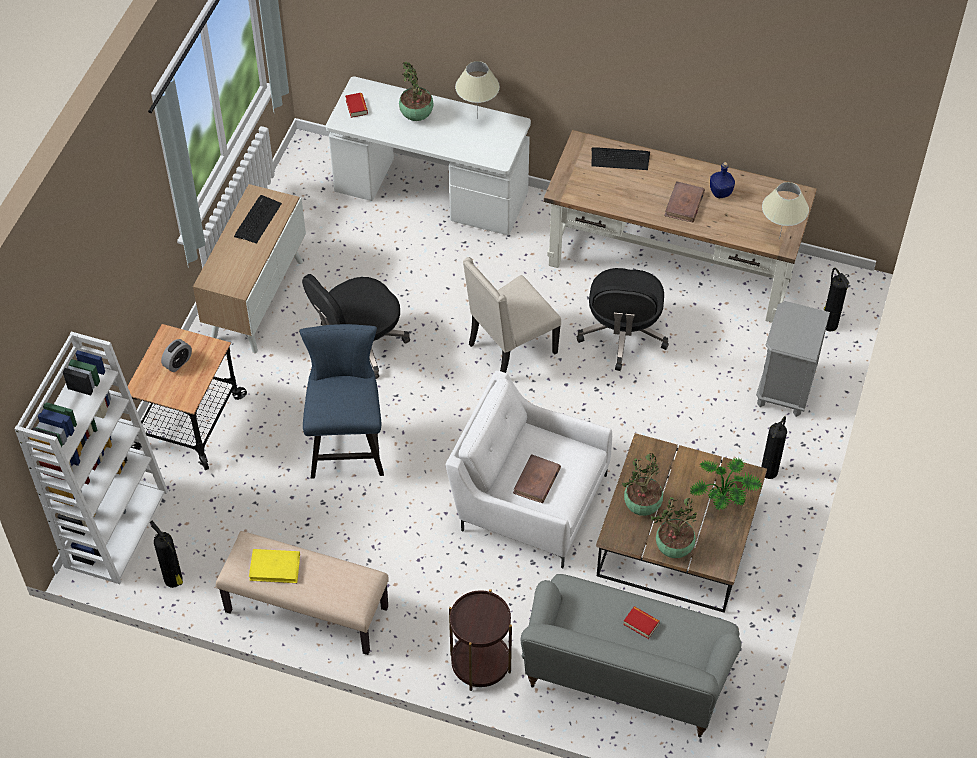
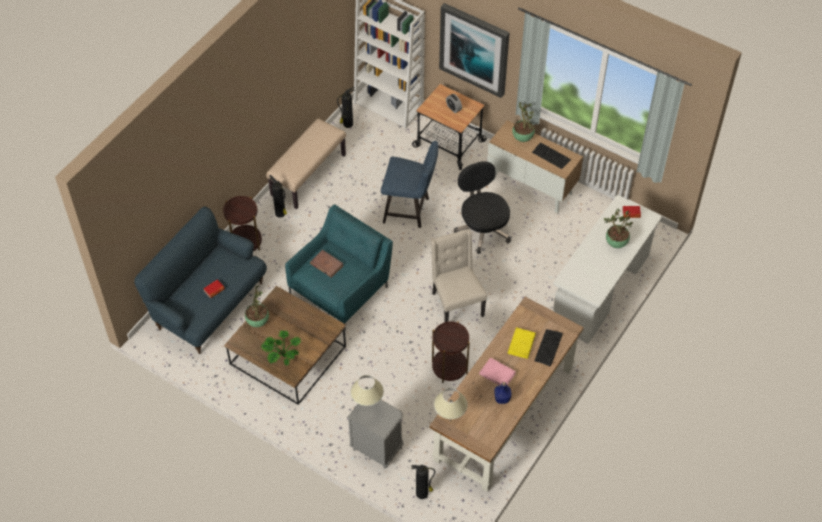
camera: 105 degrees right, 0 degrees up
yellow book [249,549,300,583] -> yellow book moved to [507,327,536,359]
white armchair [446,371,612,568] -> turquoise armchair [285,204,393,330]
beige table lamp [455,61,500,119] -> beige table lamp moved to [351,375,384,406]
grey sofa [520,574,742,737] -> blue sofa [134,207,267,354]
black office chair [577,268,669,371] -> brown side table [432,321,470,383]
potted plant [622,453,663,516] -> potted plant moved to [513,102,535,142]
brown book [664,181,705,222] -> pink book [479,357,516,385]
fire extinguisher [761,416,787,479] -> fire extinguisher moved to [270,175,287,218]
none -> picture [439,3,510,98]

